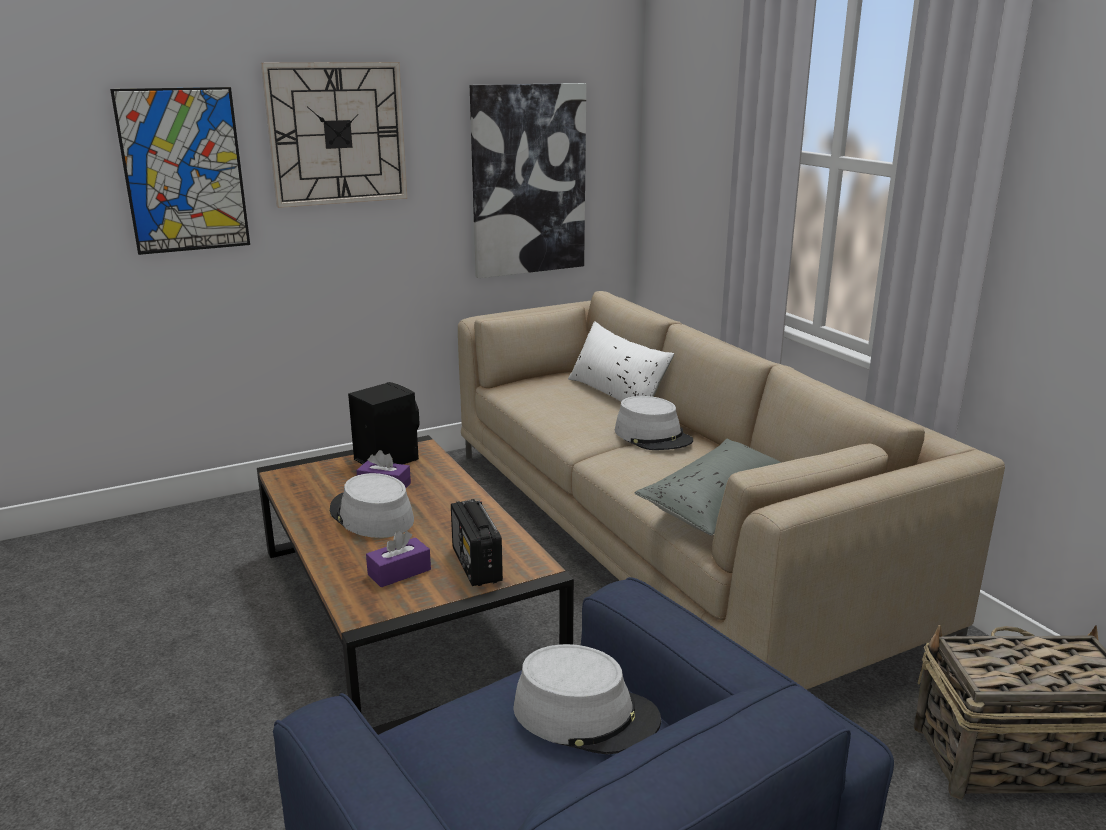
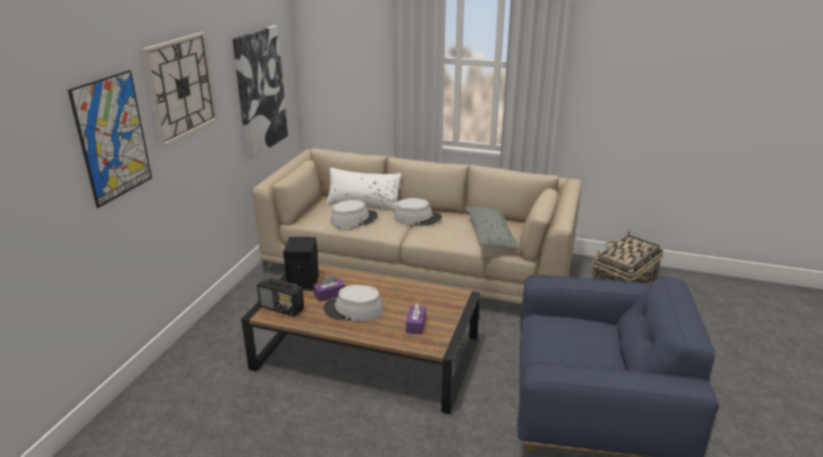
camera: 45 degrees left, 5 degrees up
radio [451,499,503,586] -> radio moved to [257,277,304,317]
grey hat [513,644,661,755] -> grey hat moved to [330,200,378,228]

